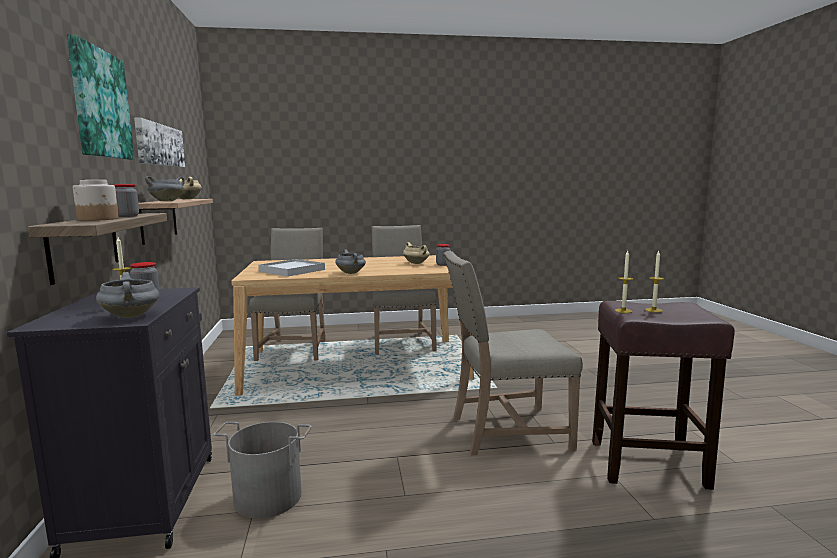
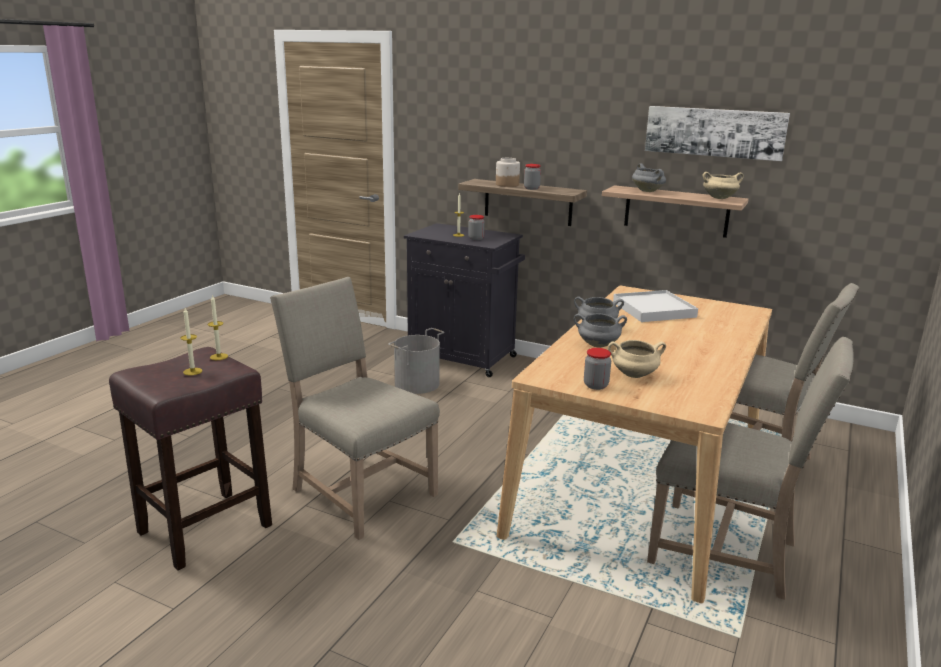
camera: 125 degrees right, 10 degrees up
picture [67,34,134,160] -> none
grey cooking pot [96,272,160,318] -> grey cooking pot moved to [574,314,627,348]
beige chair [443,251,583,456] -> beige chair turned 75 degrees counterclockwise [270,277,440,540]

